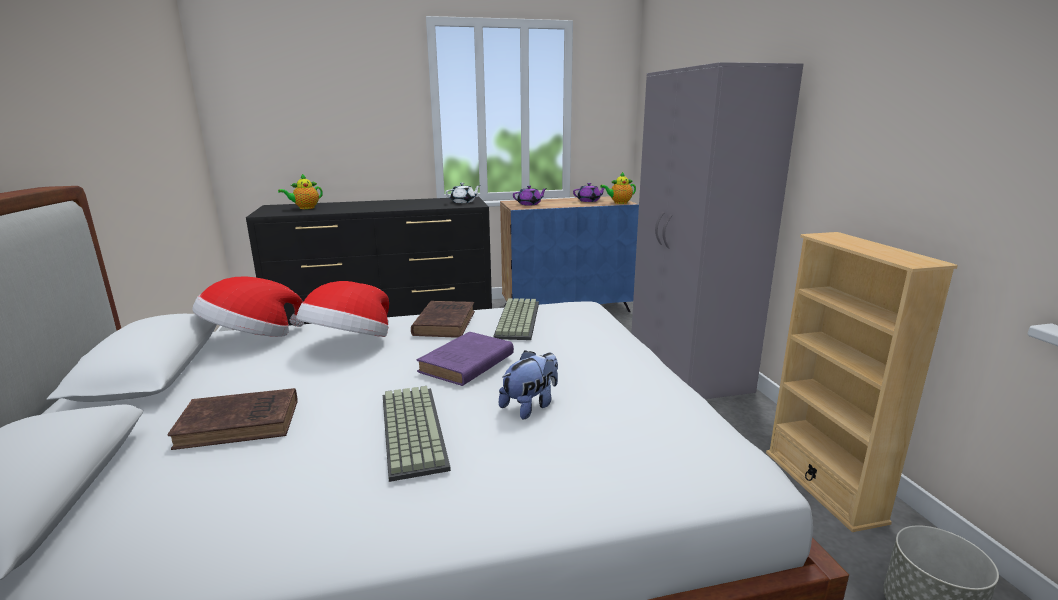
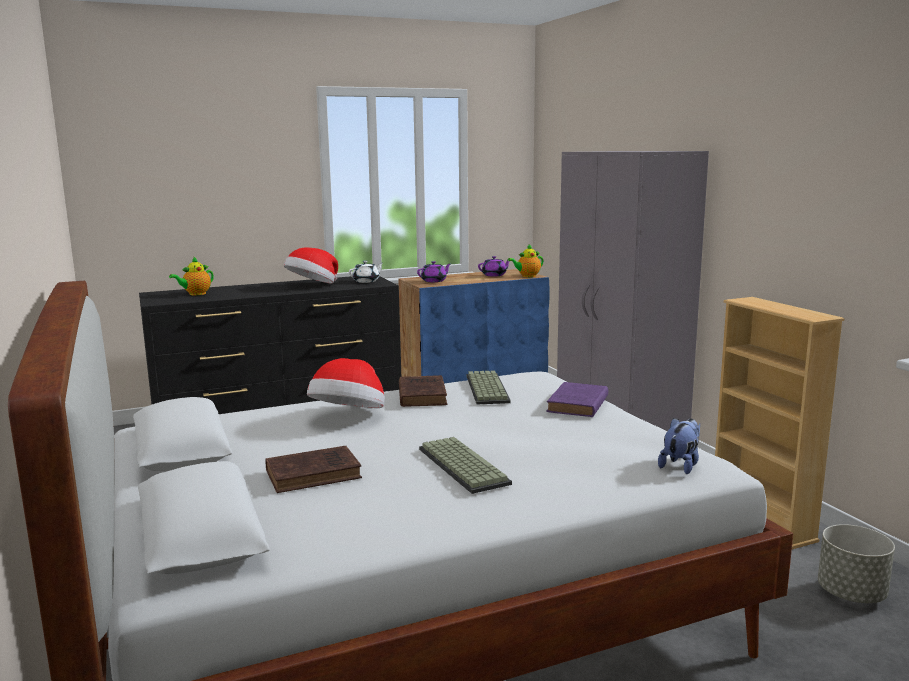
camera: 10 degrees left, 5 degrees down
hat [192,276,304,337] -> hat moved to [284,248,338,283]
purple book [417,332,514,386] -> purple book moved to [546,382,608,417]
plush toy [499,350,558,420] -> plush toy moved to [658,418,700,474]

